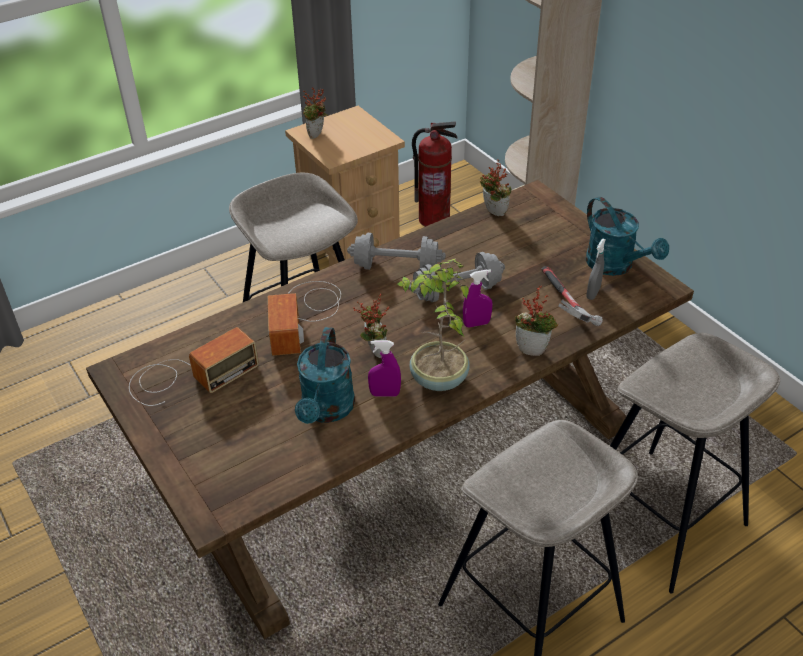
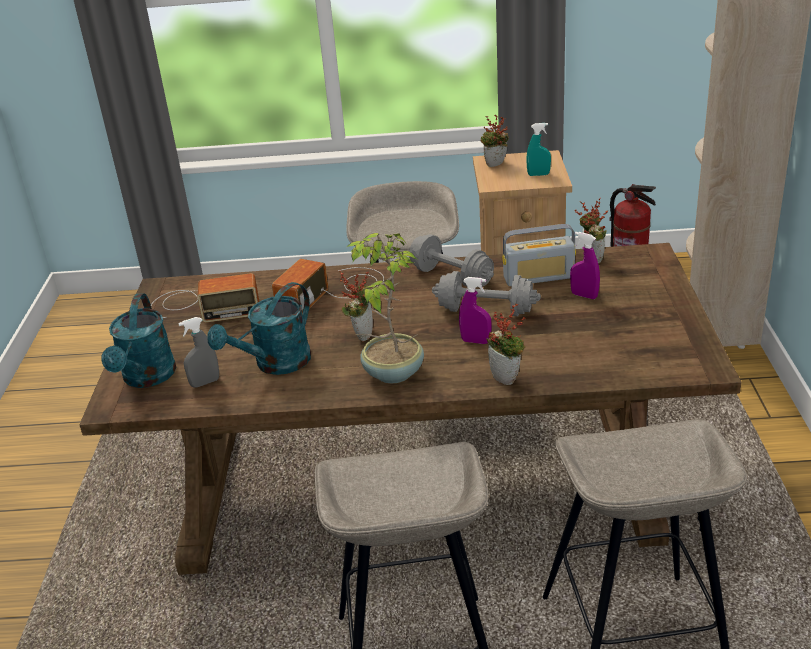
camera: 35 degrees right, 10 degrees down
purple spray bottle [368,340,401,397] -> purple spray bottle moved to [570,232,600,299]
hammer [541,266,603,326] -> none
turquoise watering can [586,197,669,276] -> turquoise watering can moved to [101,293,176,388]
grey spray bottle [586,238,606,300] -> grey spray bottle moved to [178,317,219,387]
none -> radio [502,224,576,286]
none -> turquoise spray bottle [526,123,551,176]

